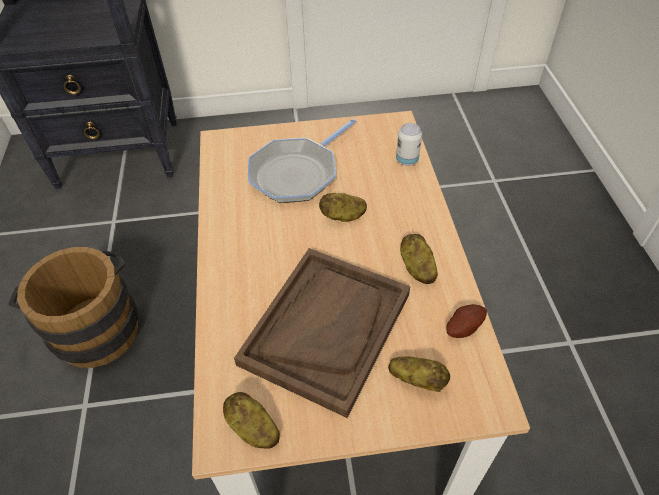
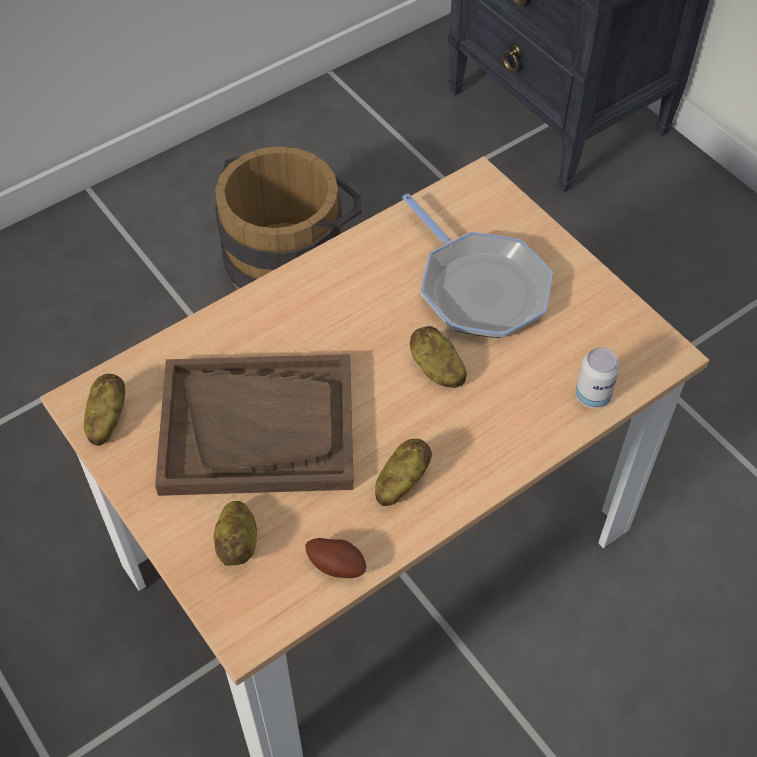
camera: 60 degrees right, 5 degrees up
frying pan [248,119,356,203] -> frying pan turned 135 degrees counterclockwise [402,194,552,338]

